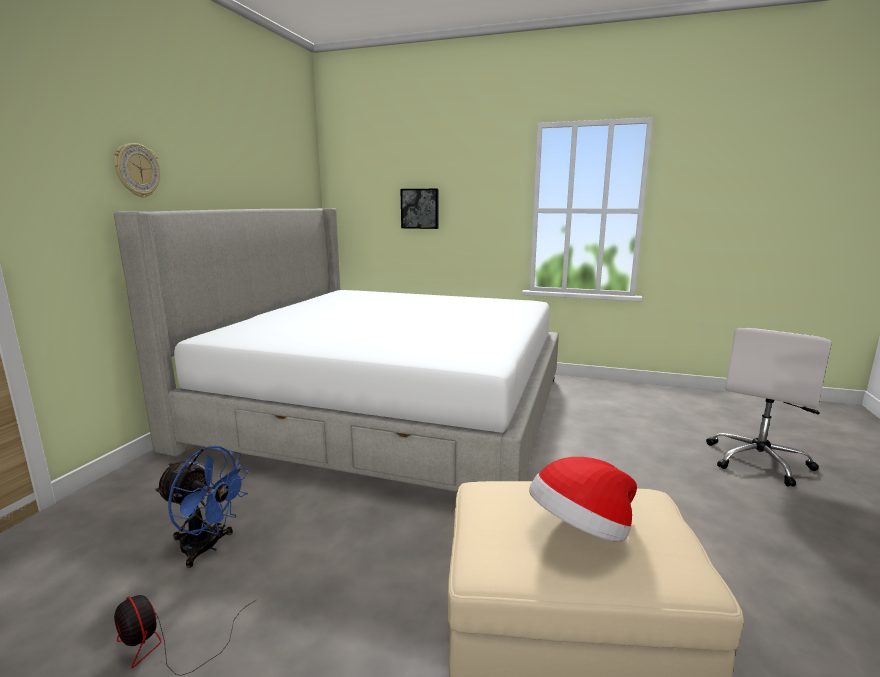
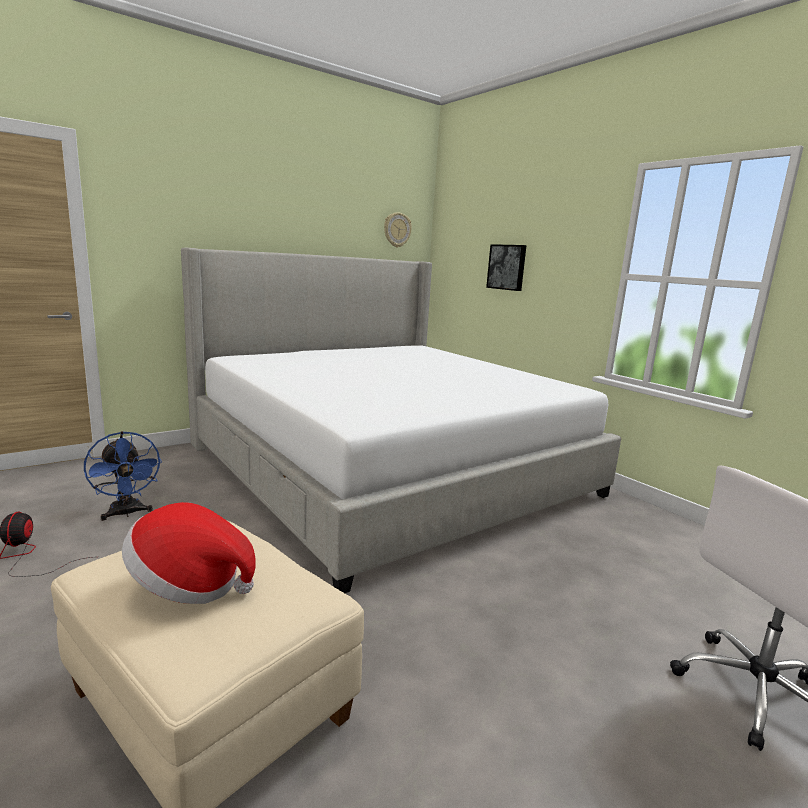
camera: 35 degrees right, 0 degrees up
wall clock [114,143,161,197] -> wall clock moved to [384,212,412,248]

